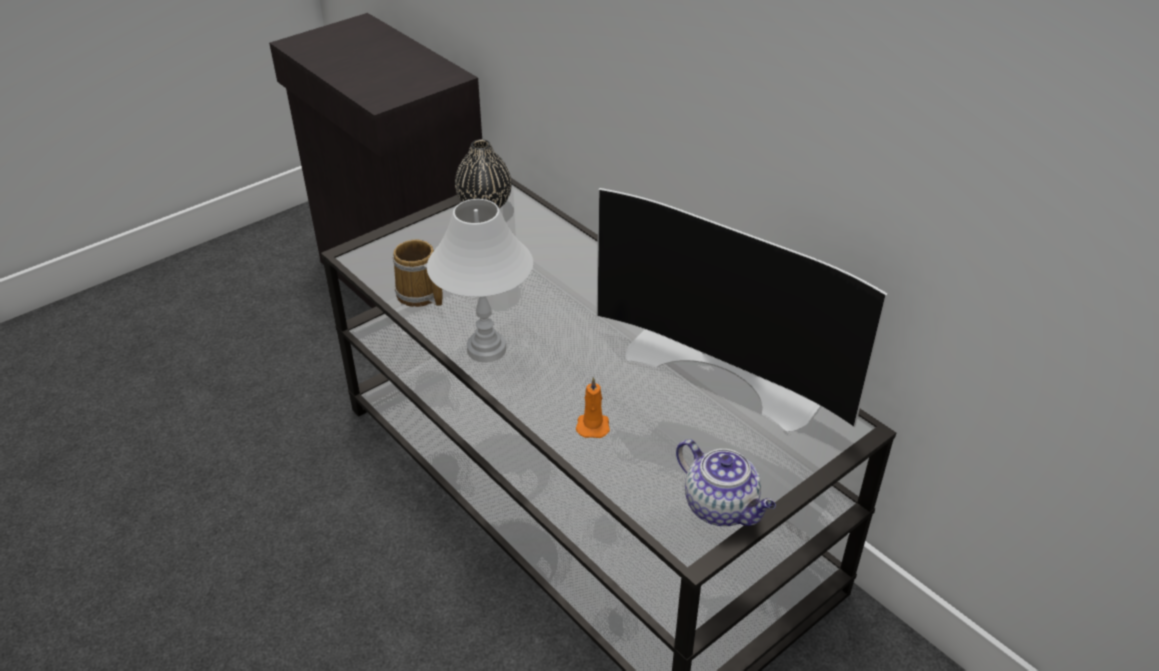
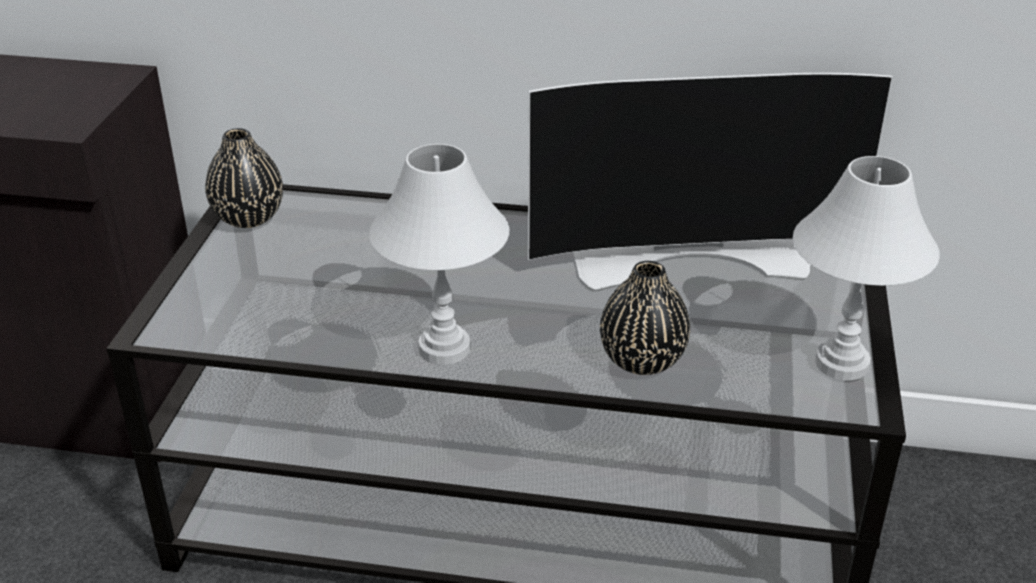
camera: 40 degrees left, 5 degrees down
mug [393,240,442,307] -> none
orange candle [576,377,610,438] -> black vase [600,261,690,375]
teapot [676,439,776,526] -> white table lamp [793,156,940,381]

